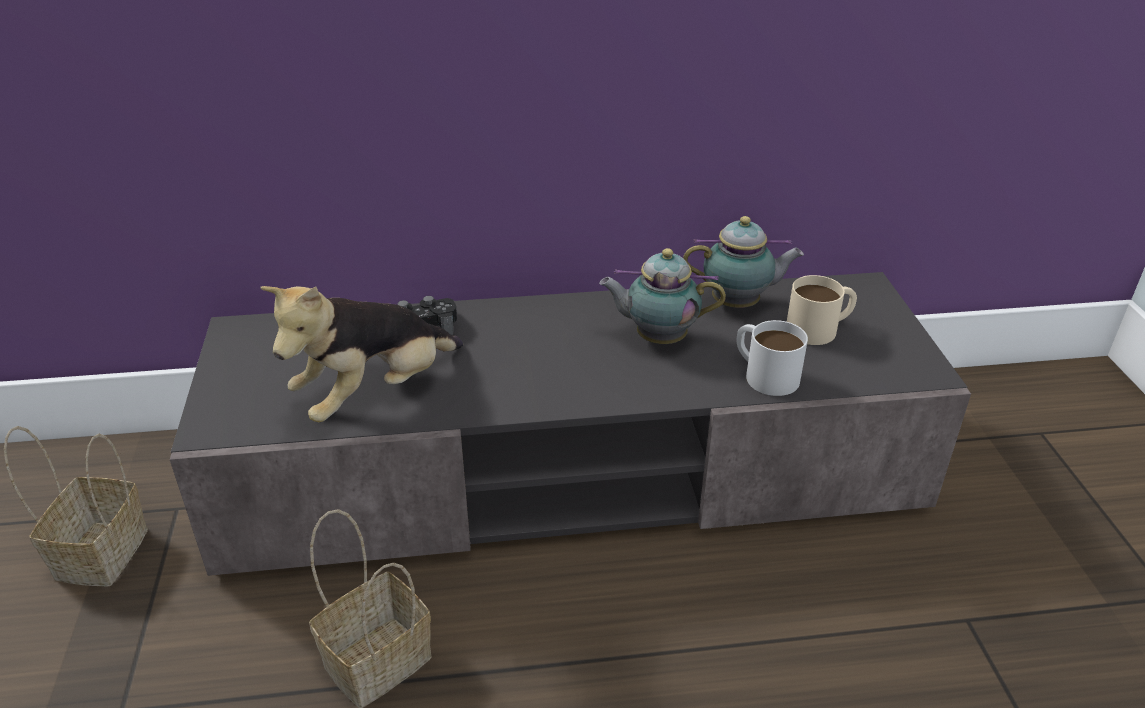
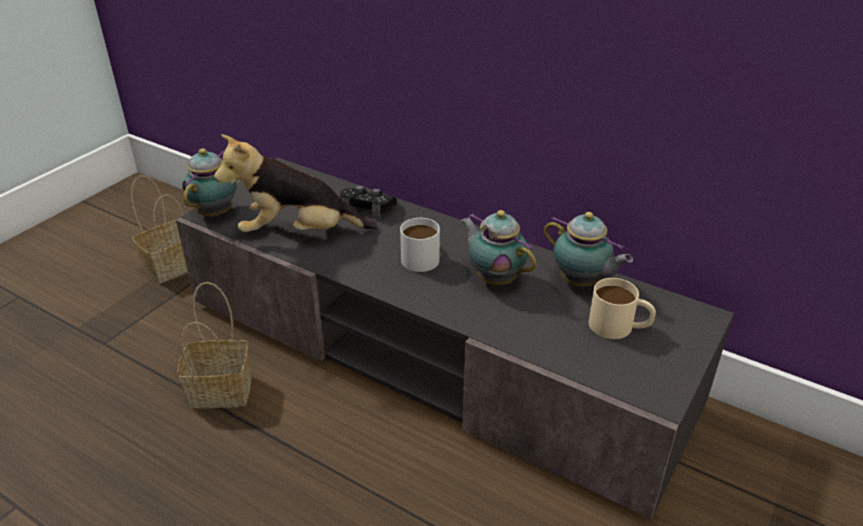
camera: 40 degrees right, 0 degrees up
white mug [737,320,808,396] -> white mug moved to [400,217,440,272]
none -> teapot [182,148,236,217]

